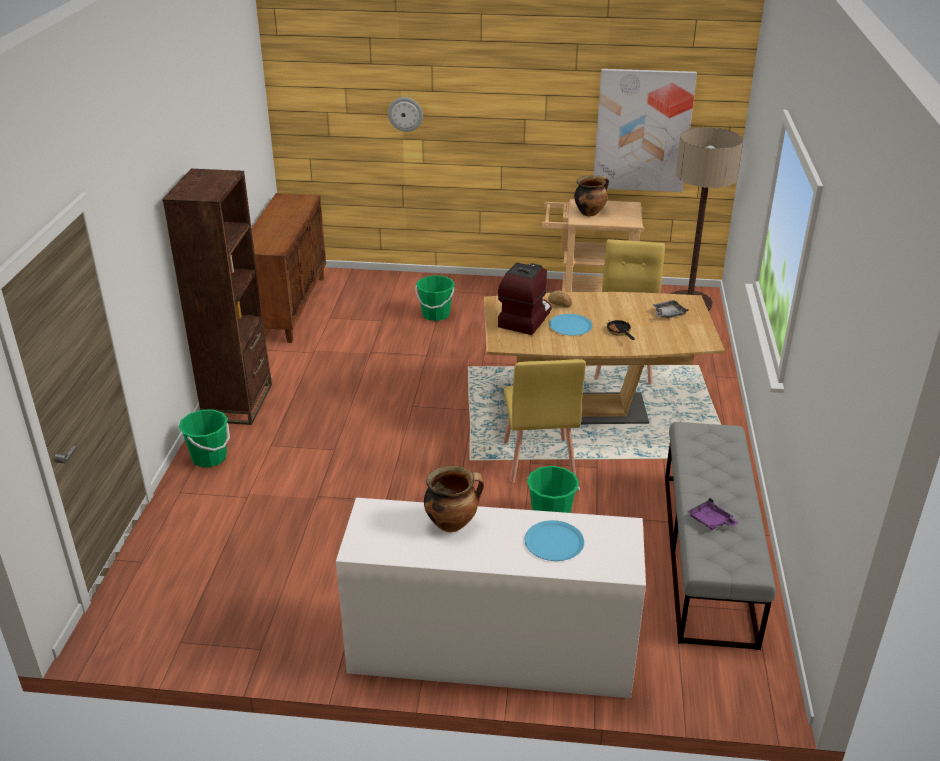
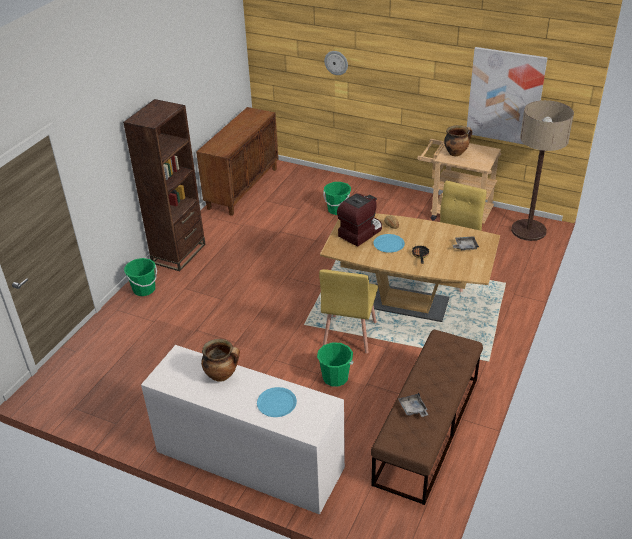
camera: 20 degrees right, 5 degrees up
grey bench [665,422,776,650] -> brown bench [371,330,483,505]
purple tray [687,498,739,530] -> grey tray [398,392,428,417]

